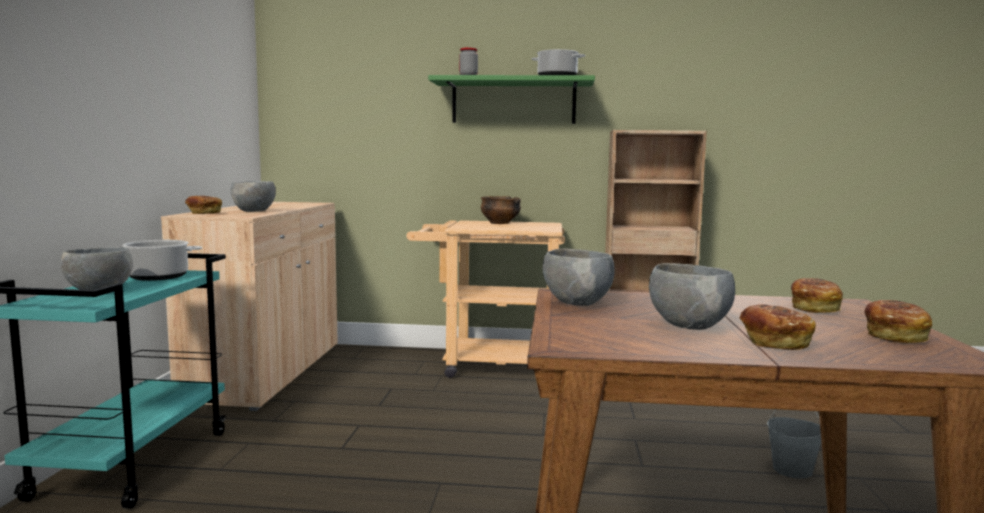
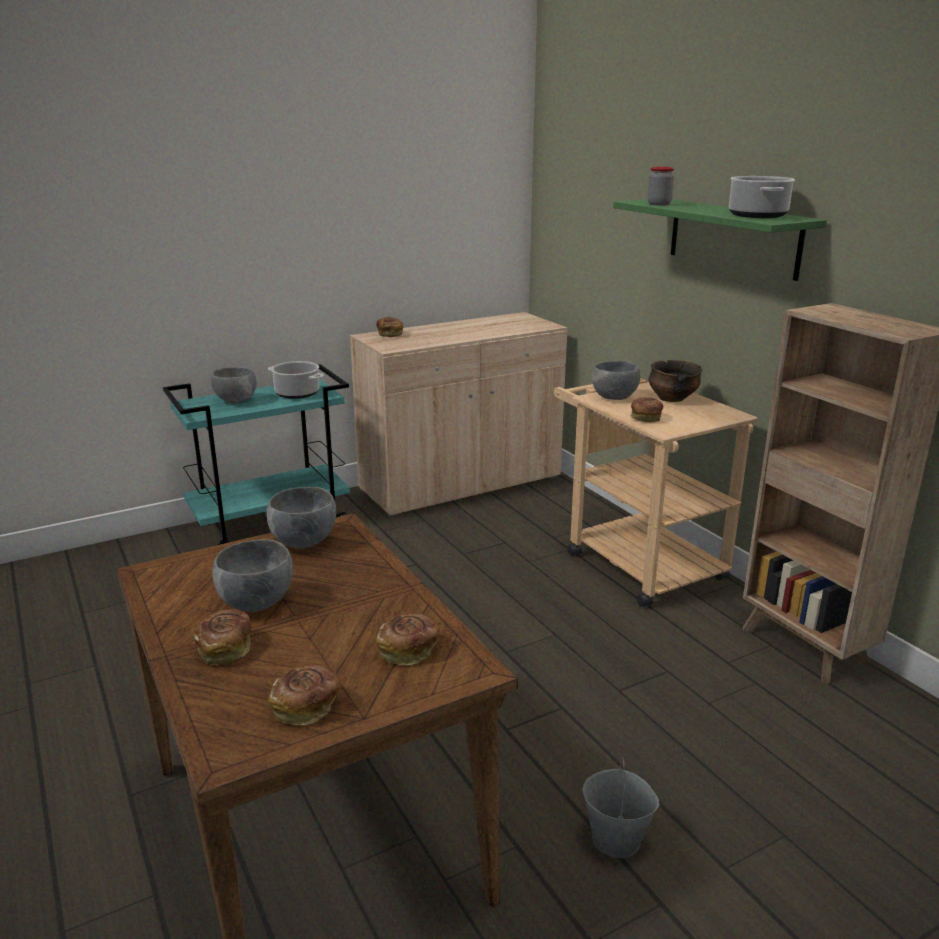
camera: 55 degrees right, 15 degrees up
grey bowl [231,181,276,212] -> grey bowl moved to [592,361,640,400]
none -> bread [630,397,663,422]

